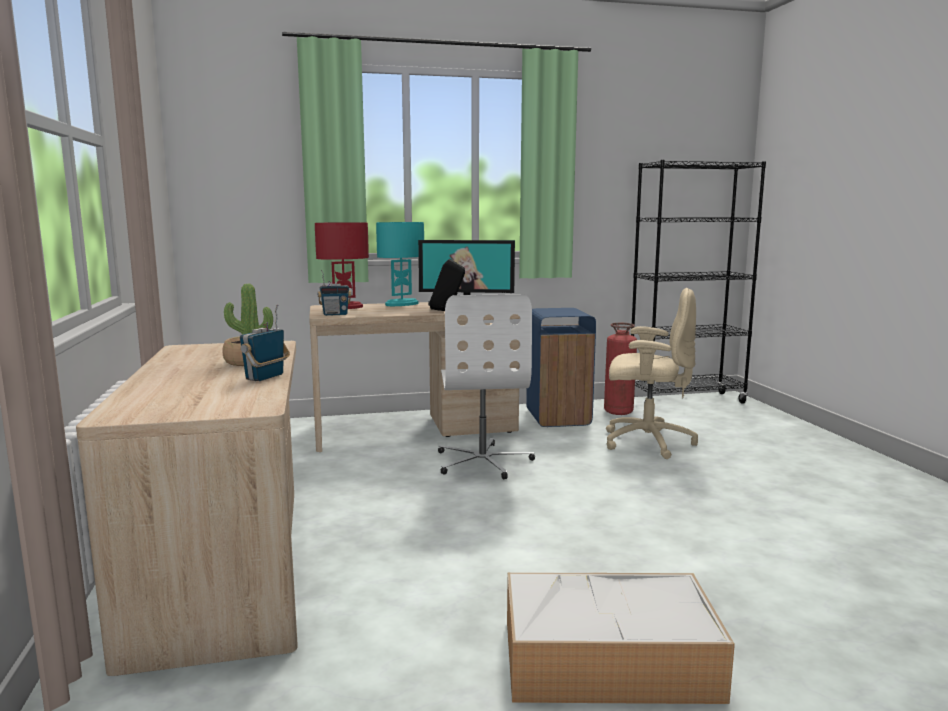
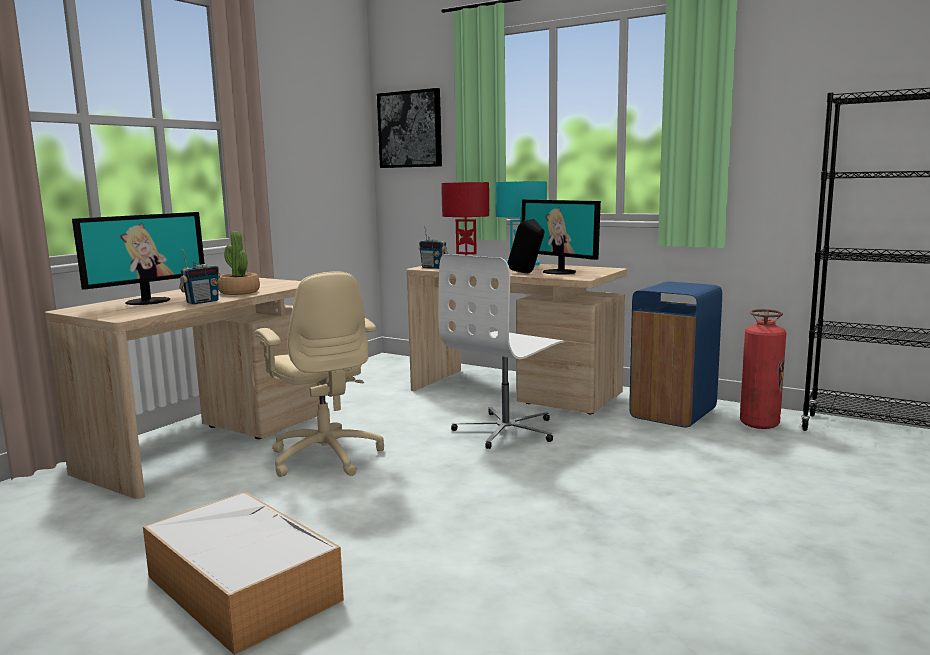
camera: 45 degrees right, 0 degrees up
radio [240,304,290,381] -> radio turned 150 degrees clockwise [179,249,220,304]
beige office chair [606,288,698,459] -> beige office chair moved to [255,271,384,477]
none -> monitor [72,212,205,305]
none -> picture [377,88,442,168]

